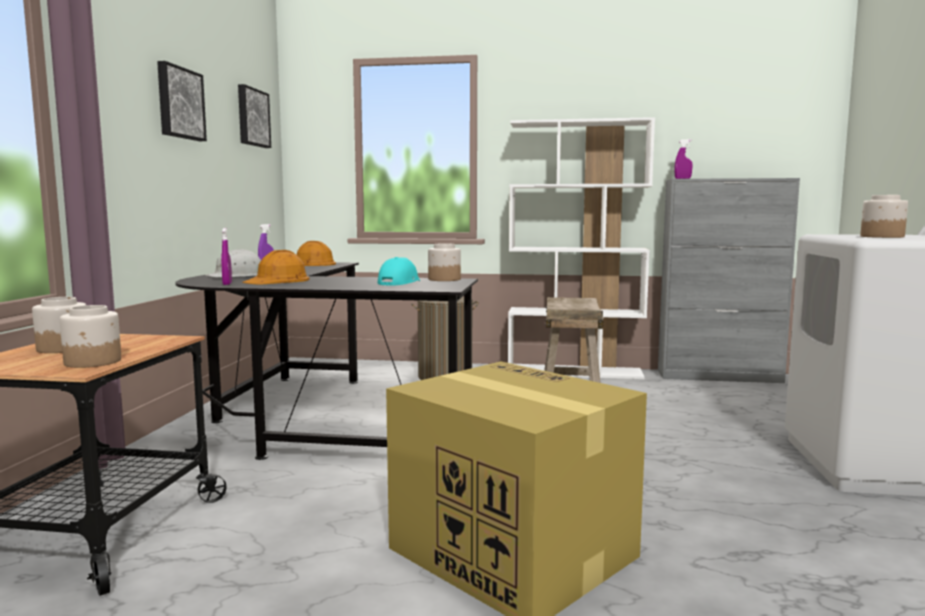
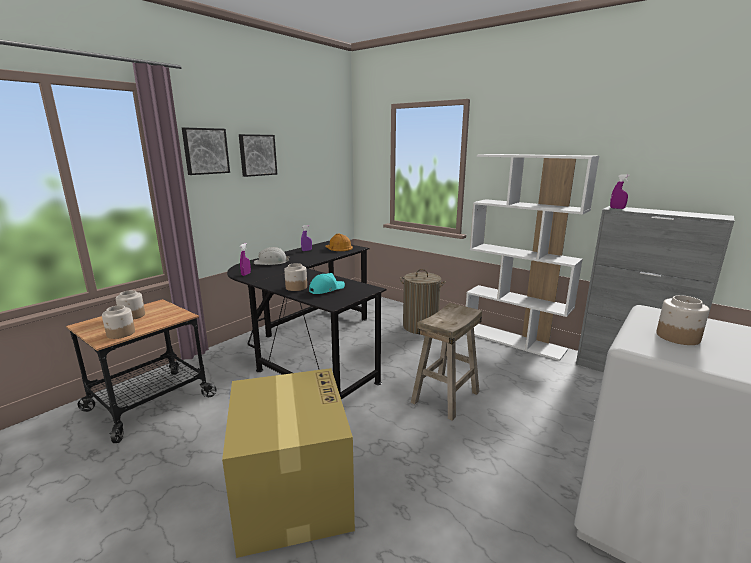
camera: 30 degrees right, 10 degrees up
picture [238,84,271,148] -> picture moved to [182,128,230,175]
orange hard hat [242,250,310,284] -> none
jar [428,243,461,281] -> jar moved to [284,263,307,291]

